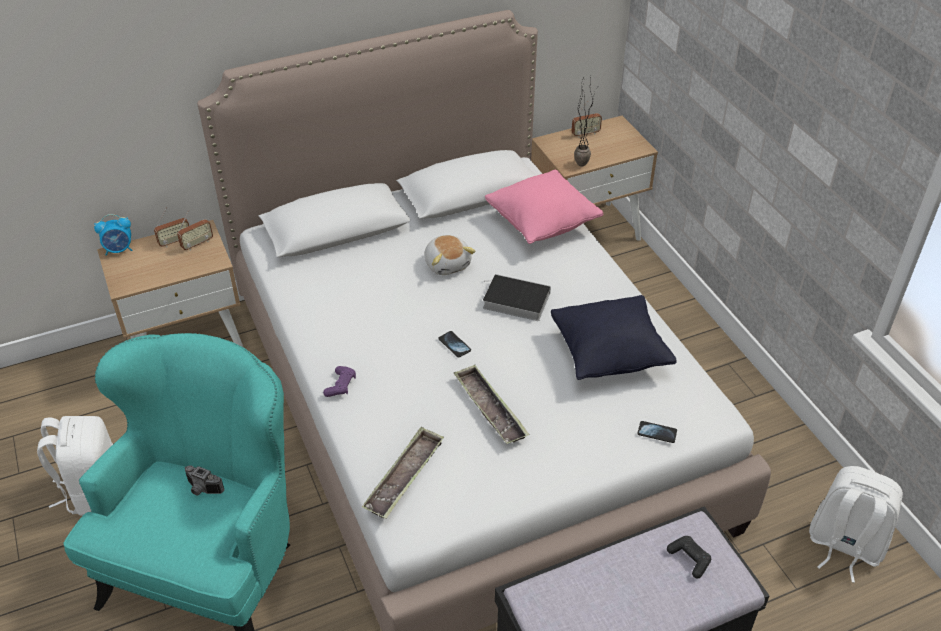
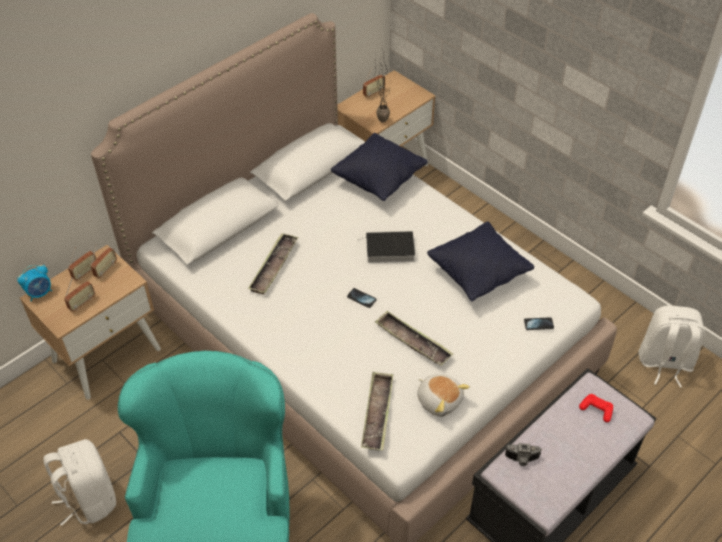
camera: 20 degrees left, 5 degrees up
camera [185,465,224,495] -> camera moved to [505,443,542,466]
purple game controller [323,366,356,397] -> none
plush toy [425,235,476,275] -> plush toy moved to [417,374,470,417]
pink pillow [485,169,603,244] -> black pillow [331,133,428,201]
black game controller [667,536,711,579] -> red game controller [579,394,613,422]
none -> radio [64,278,95,311]
none -> tray [248,233,298,295]

